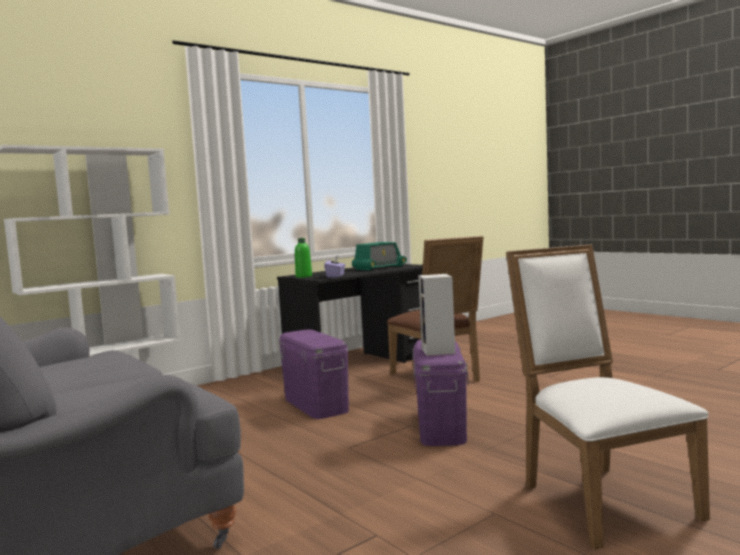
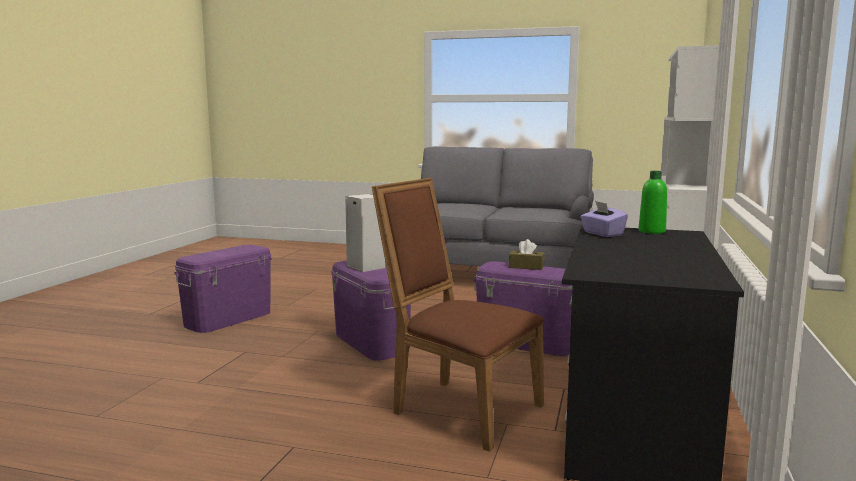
camera: 145 degrees right, 5 degrees up
radio [352,242,407,271] -> none
white chair [506,244,710,550] -> purple storage box [174,245,272,333]
none -> brown tissue box [509,239,544,270]

